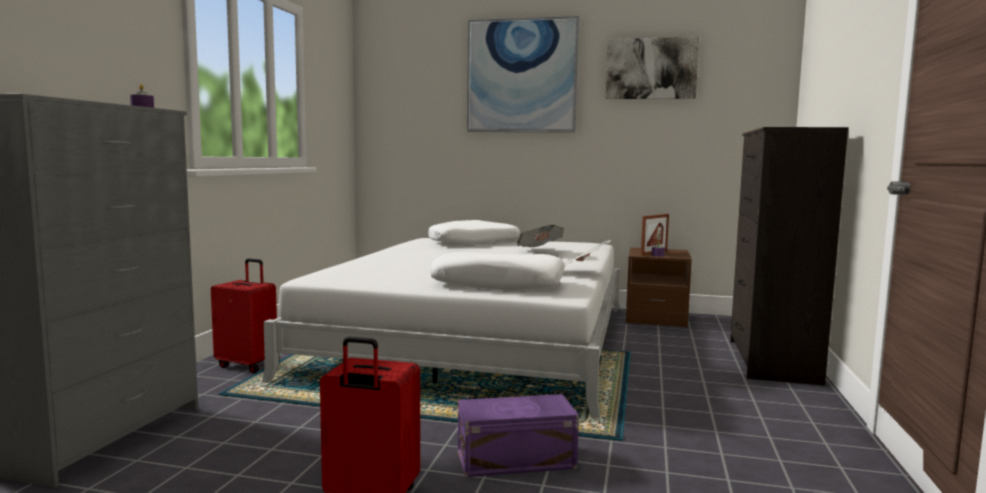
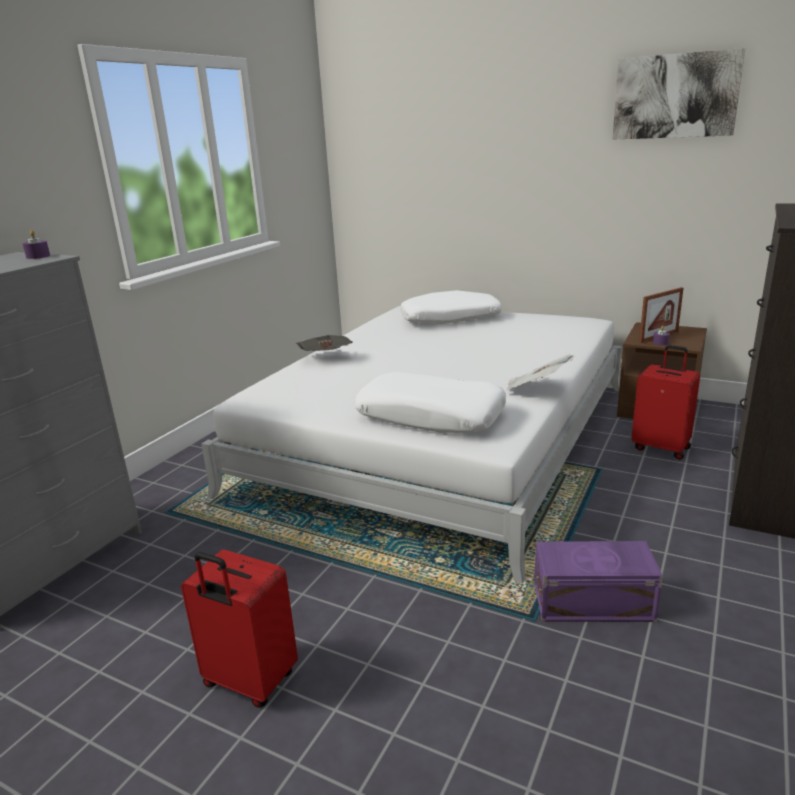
camera: 15 degrees right, 15 degrees up
red suitcase [211,258,277,373] -> red suitcase moved to [631,345,700,460]
purple storage box [458,394,579,477] -> purple storage box moved to [534,541,663,622]
picture [467,16,579,133] -> none
newspaper [516,225,564,247] -> newspaper moved to [295,335,352,351]

